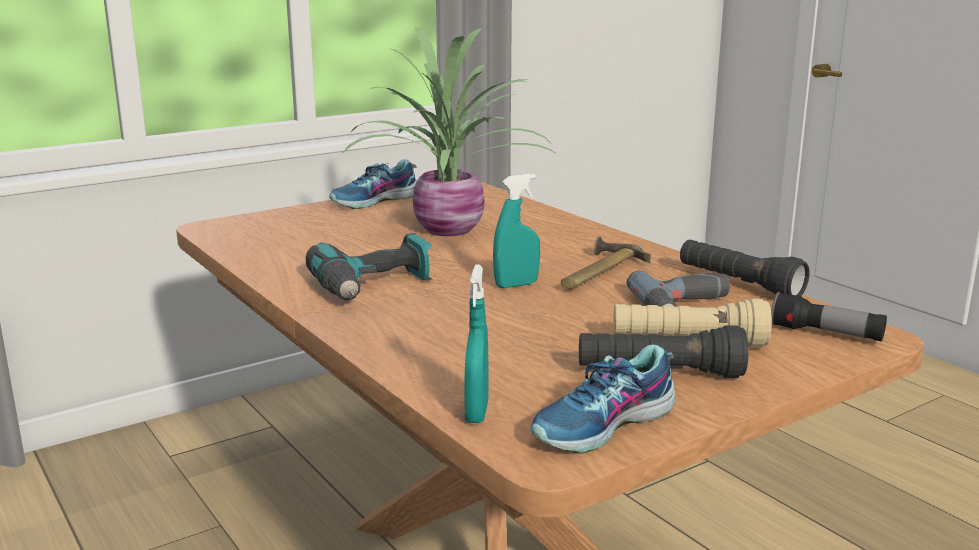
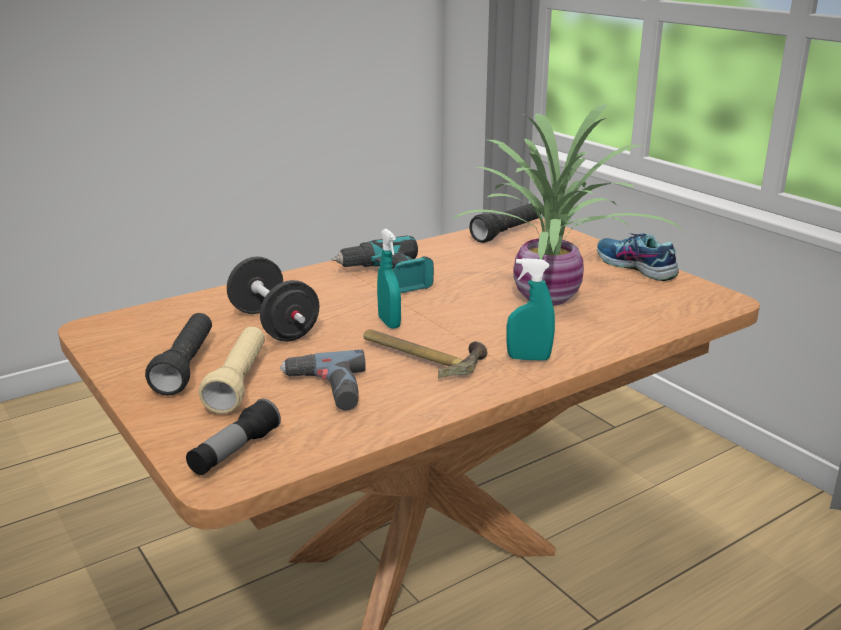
camera: 90 degrees right, 5 degrees up
turquoise spray bottle [464,264,489,423] -> turquoise spray bottle moved to [507,258,555,361]
shoe [530,344,675,454] -> none
black flashlight [680,240,810,296] -> black flashlight moved to [469,203,541,243]
none -> black dumbbell [227,256,319,341]

